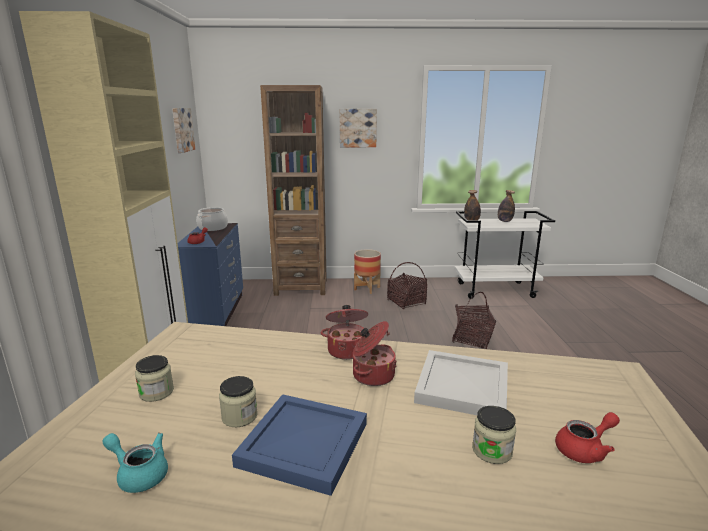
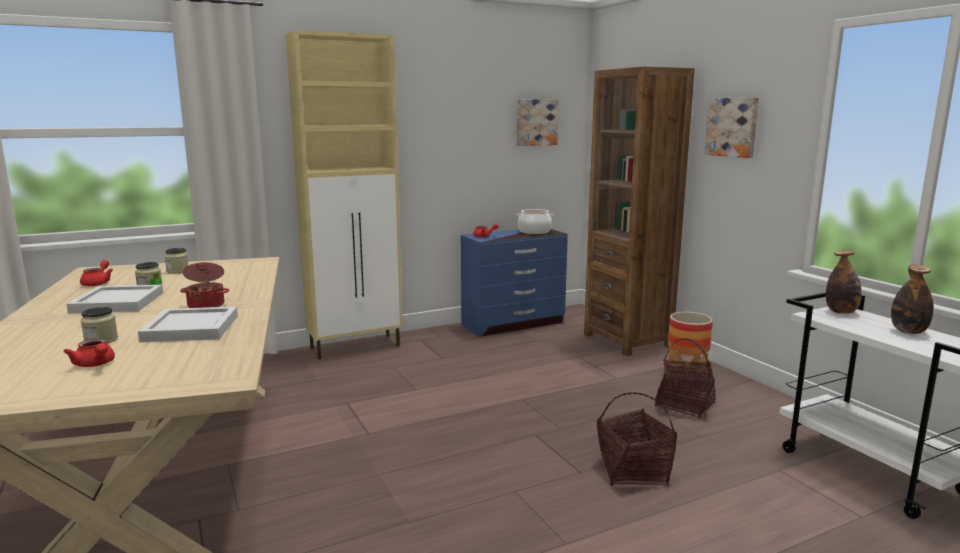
camera: 65 degrees right, 5 degrees down
turquoise teapot [103,433,168,493] -> red teapot [80,260,113,286]
blue tray [232,394,367,496] -> white tray [66,285,163,313]
cooking pot [321,305,368,360] -> none

